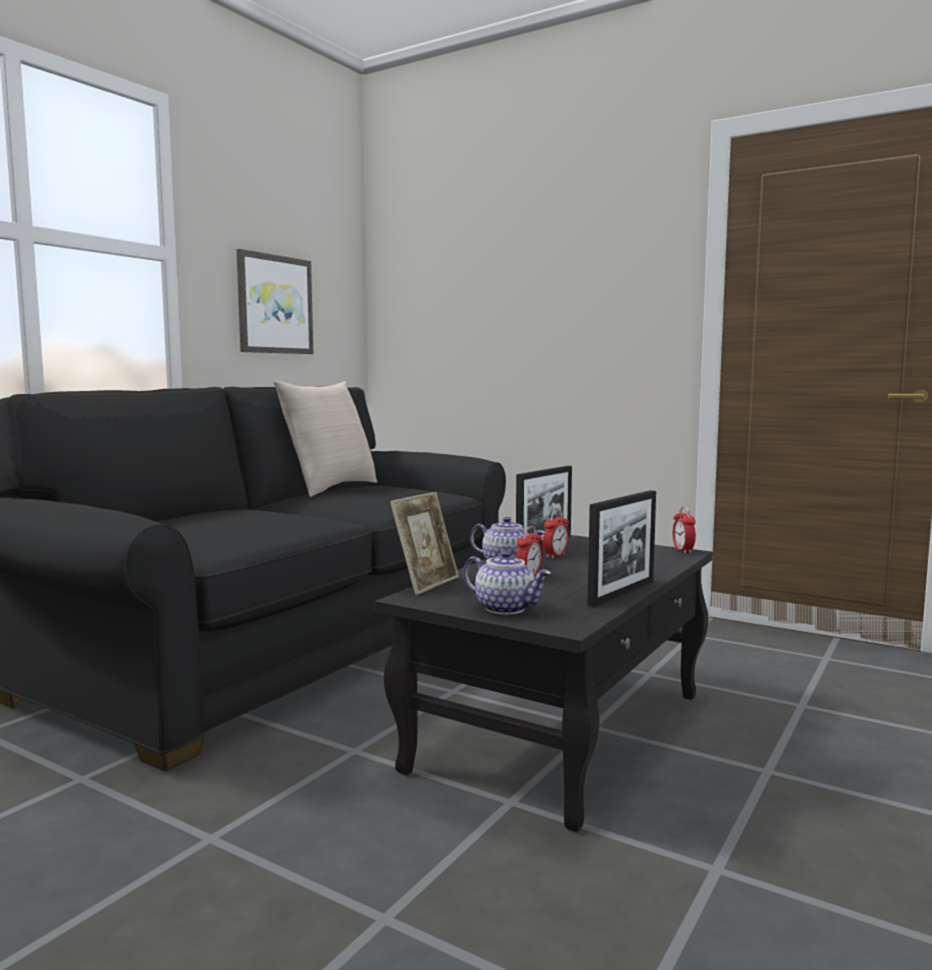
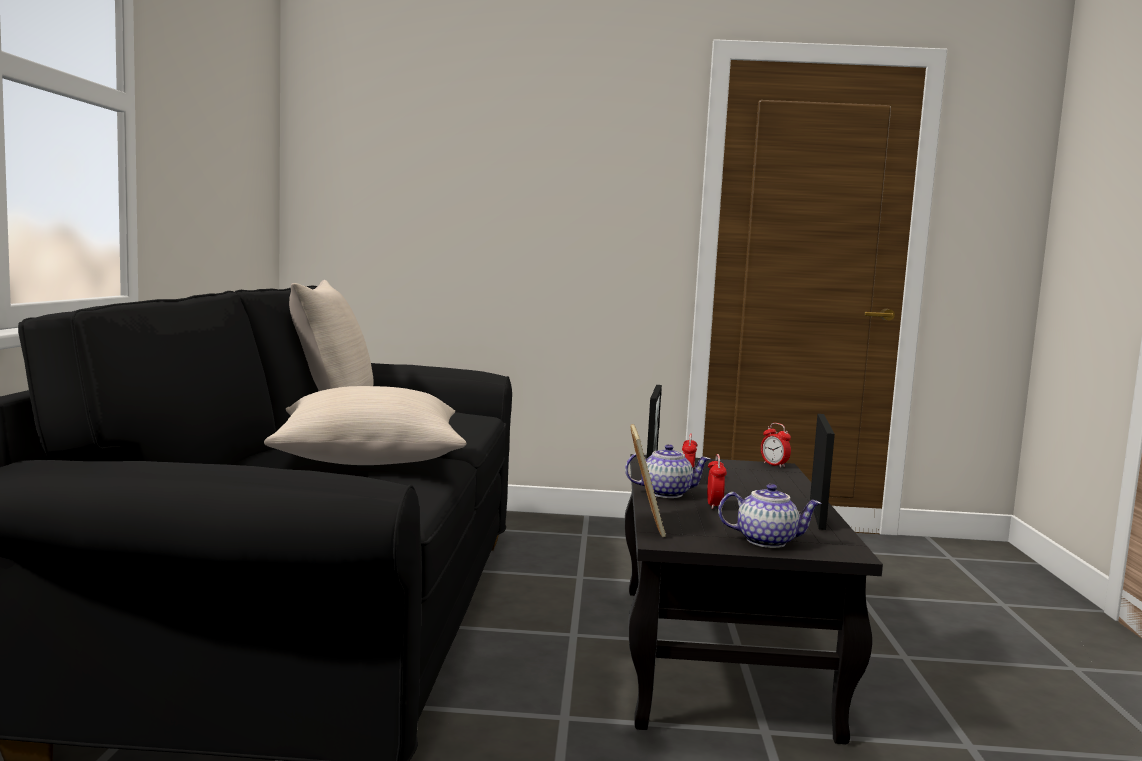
camera: 30 degrees left, 0 degrees up
picture [237,249,313,354] -> none
none -> beige pillow [264,386,467,465]

